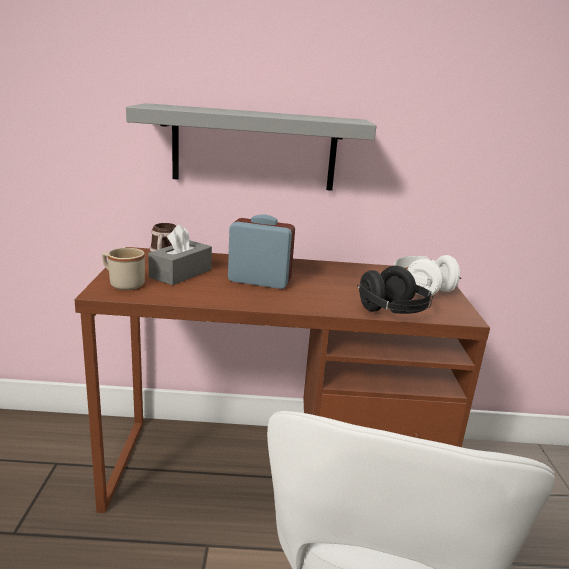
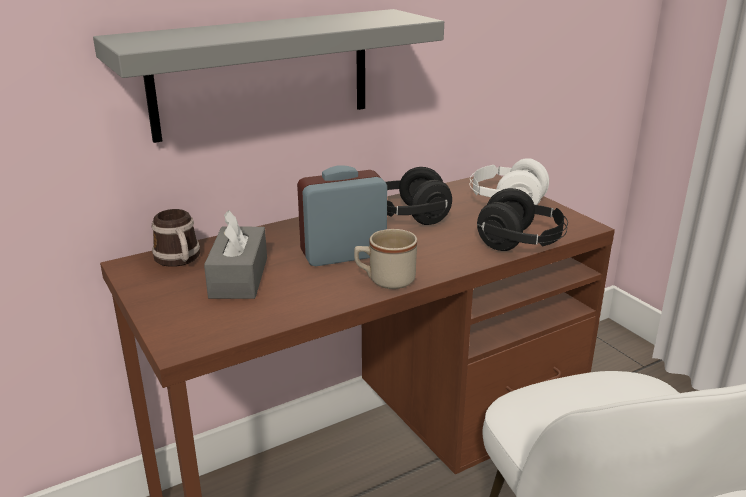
camera: 30 degrees left, 5 degrees up
beige mug [102,248,145,290] -> beige mug moved to [354,229,417,289]
none -> black headphones [386,167,452,225]

